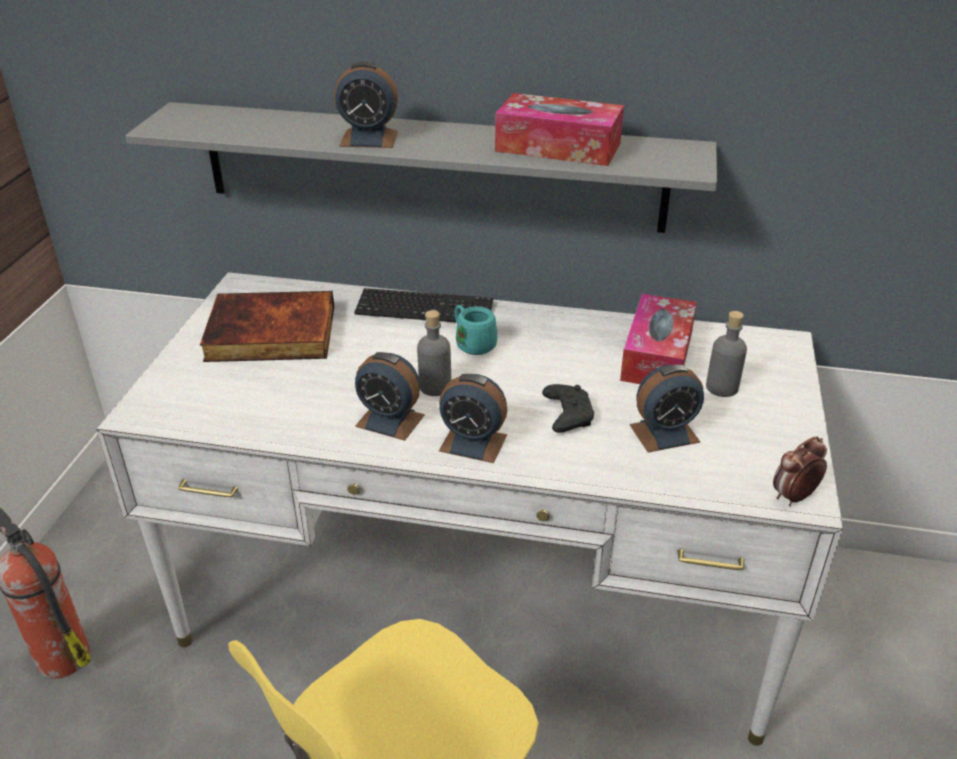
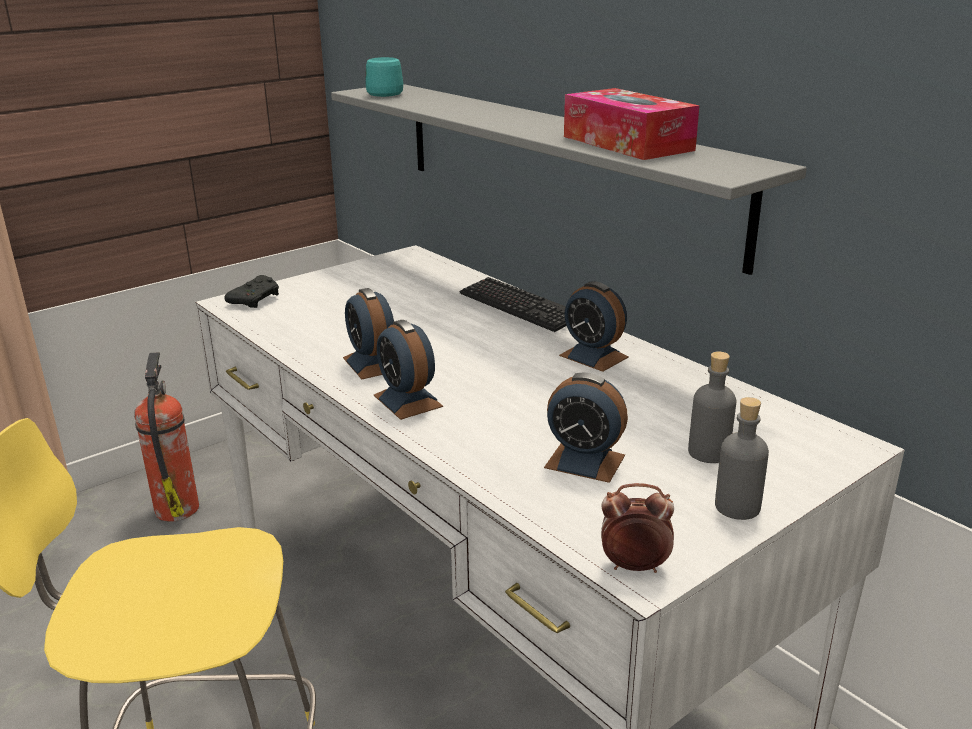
camera: 40 degrees right, 10 degrees down
book [200,291,334,362] -> none
alarm clock [334,61,398,148] -> alarm clock moved to [559,281,629,372]
grey bottle [417,310,451,396] -> grey bottle moved to [715,397,769,520]
turquoise mug [455,305,497,355] -> turquoise mug moved to [366,57,403,97]
black game controller [542,384,594,433] -> black game controller moved to [224,275,279,308]
tissue box [620,294,697,384] -> none

